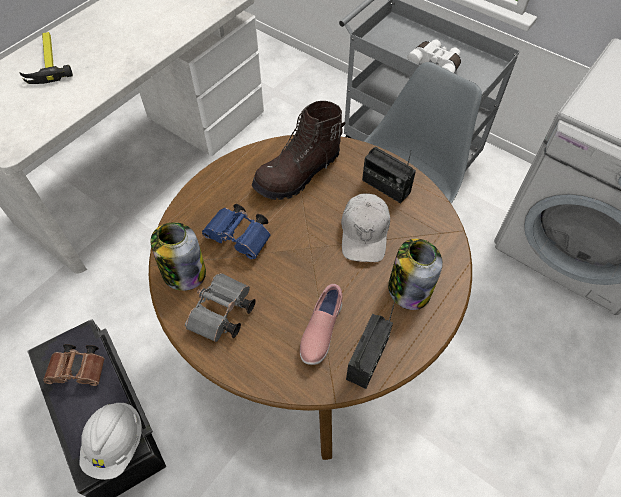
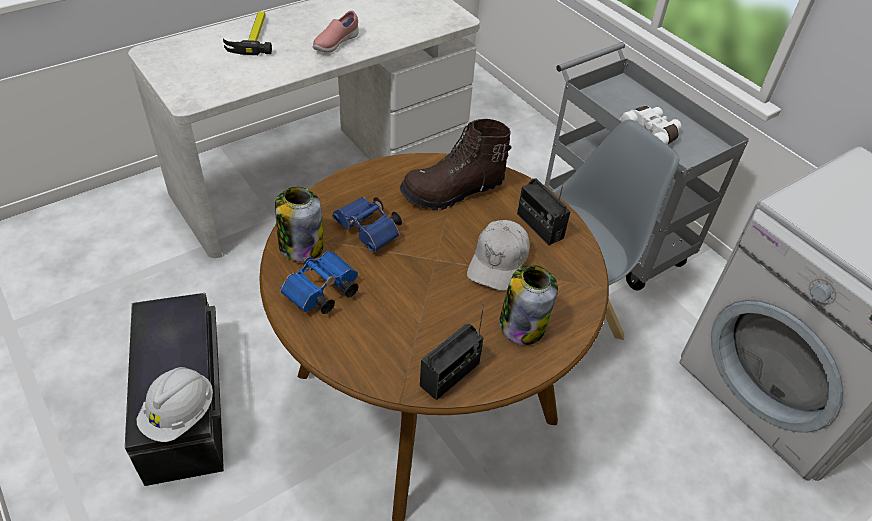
camera: 15 degrees right, 10 degrees down
brown binoculars [43,344,105,386] -> none
grey binoculars [185,273,256,342] -> blue binoculars [281,251,359,314]
pink shoe [300,284,342,365] -> pink shoe moved to [313,11,359,53]

